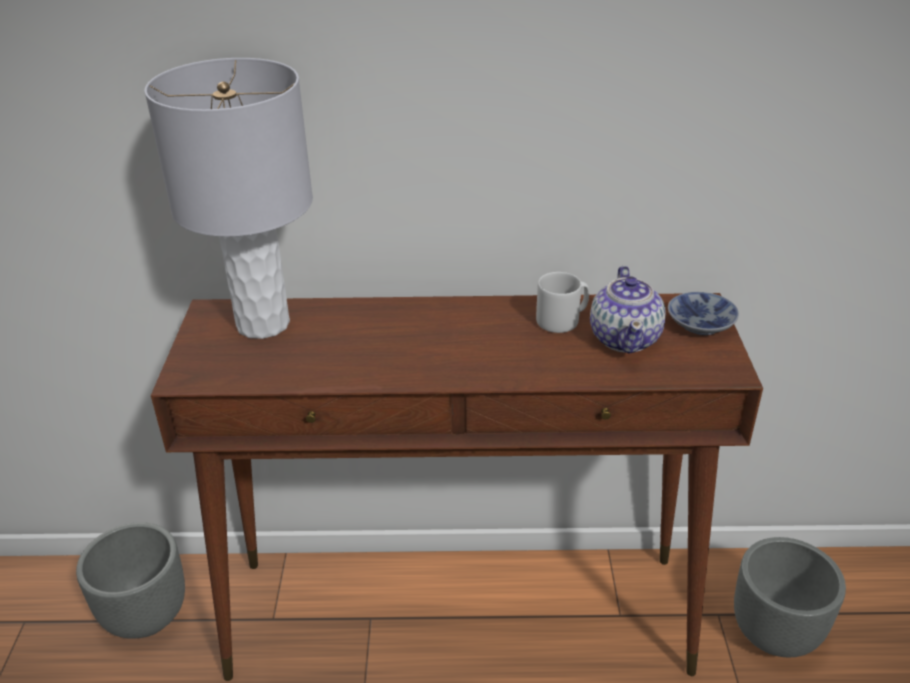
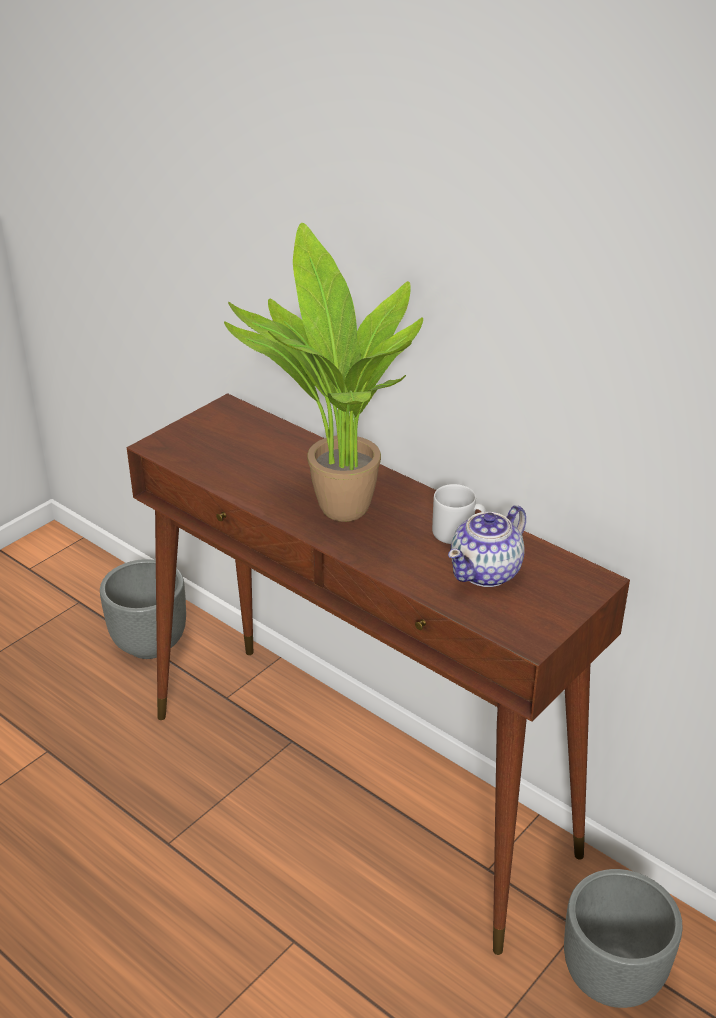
camera: 40 degrees right, 0 degrees up
grey table lamp [144,58,313,339] -> none
bowl [668,292,739,335] -> none
none -> potted plant [224,223,423,522]

